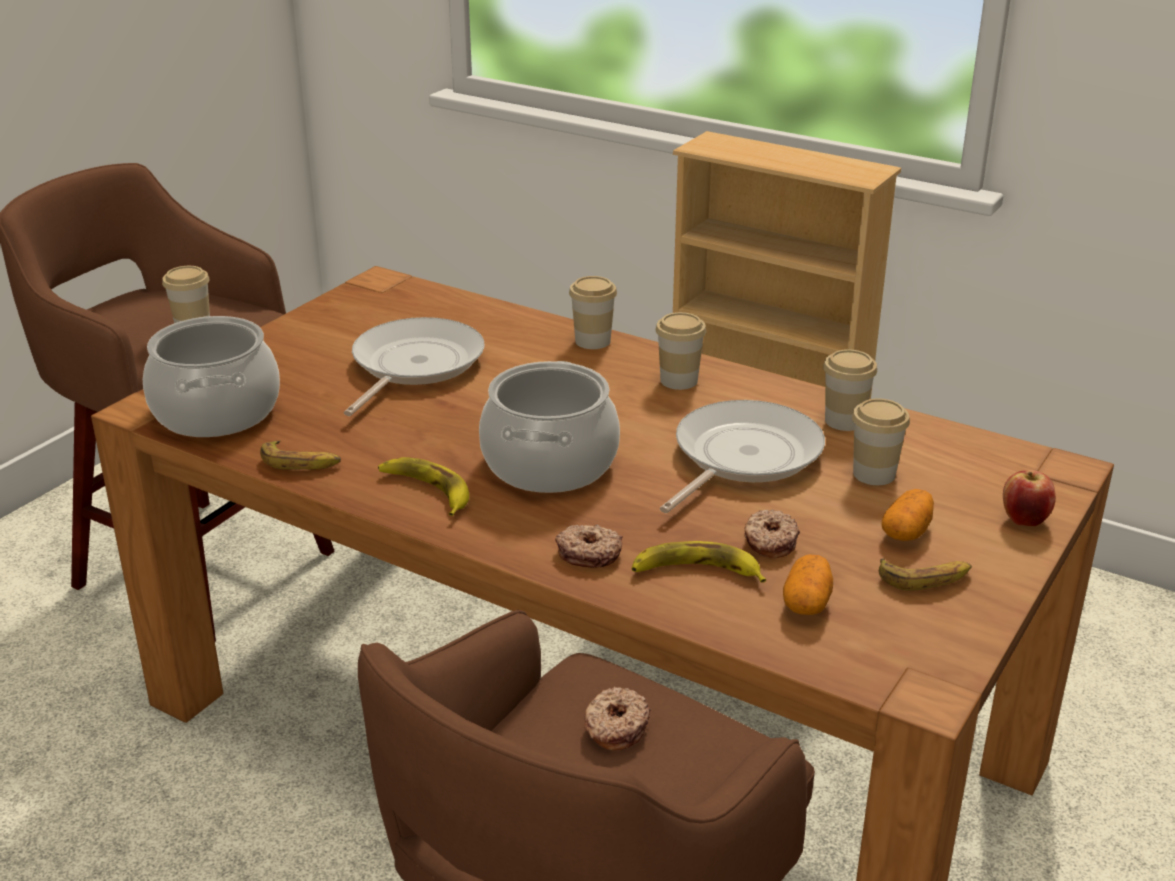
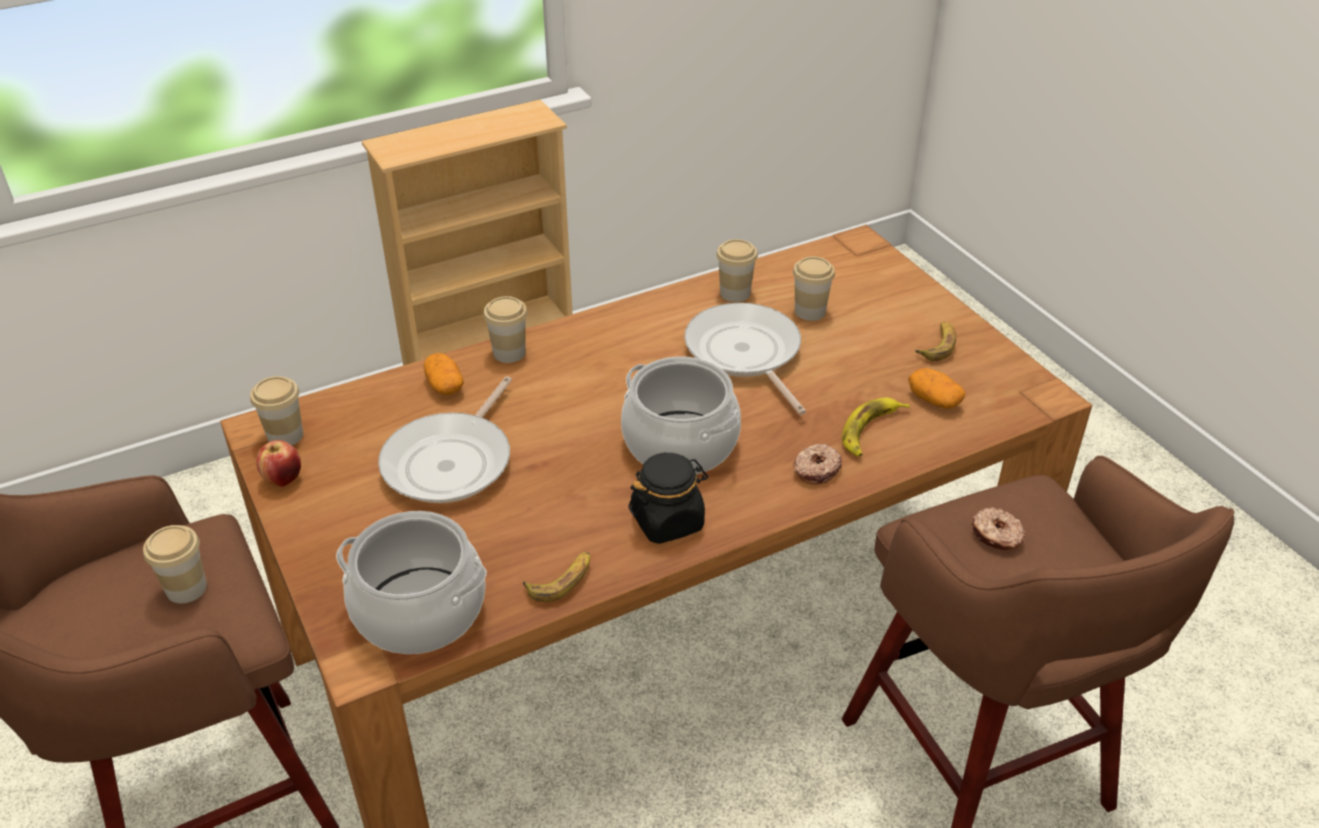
camera: 60 degrees left, 10 degrees up
frying pan [344,317,485,416] -> frying pan turned 120 degrees counterclockwise [378,376,512,503]
banana [378,457,469,516] -> black jar [629,453,708,544]
cup [656,312,706,390] -> cup moved to [250,376,303,445]
donut [744,509,800,558] -> none
potato [881,489,934,541] -> potato moved to [423,353,464,395]
apple [1003,470,1056,526] -> apple moved to [256,440,301,487]

